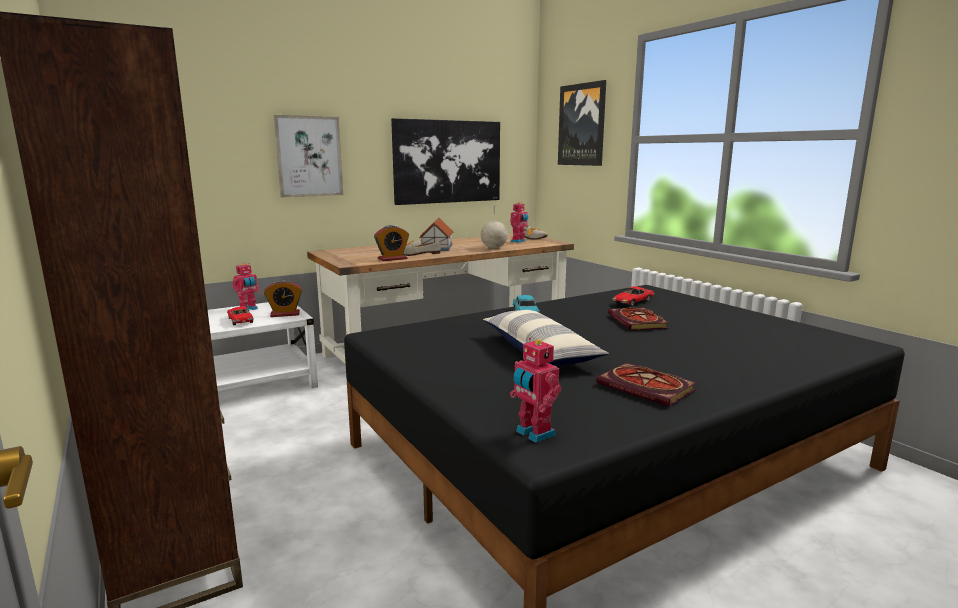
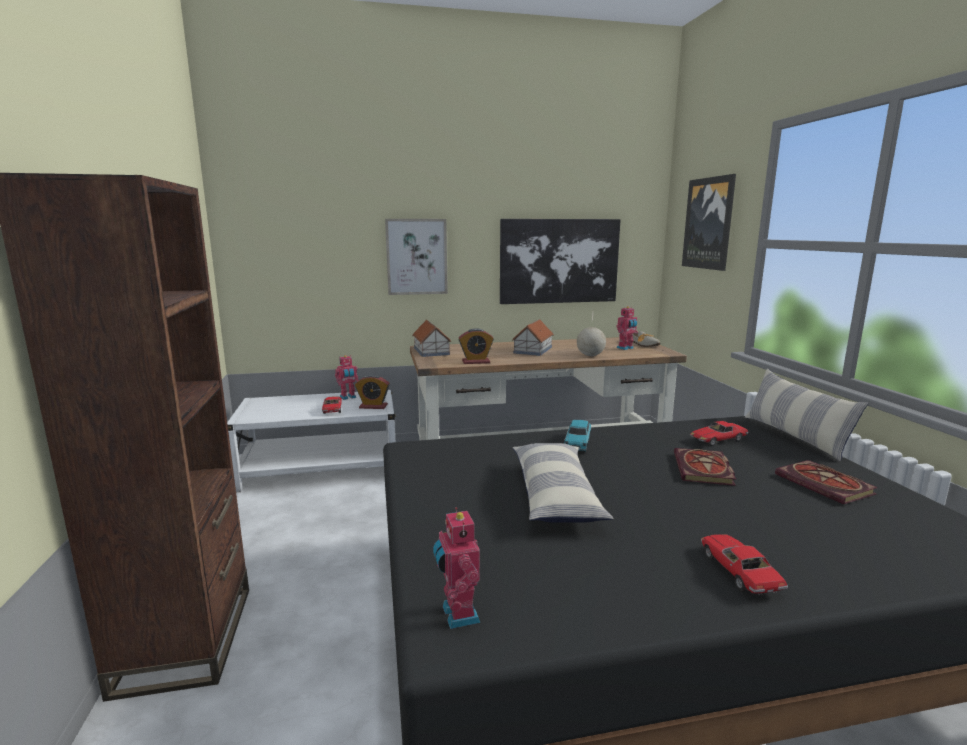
camera: 20 degrees right, 0 degrees up
shoe [403,239,441,256] -> none
book [596,363,696,406] -> book moved to [775,460,878,504]
none -> toy house [412,320,451,357]
none -> toy car [701,534,788,595]
none -> pillow [745,369,868,461]

